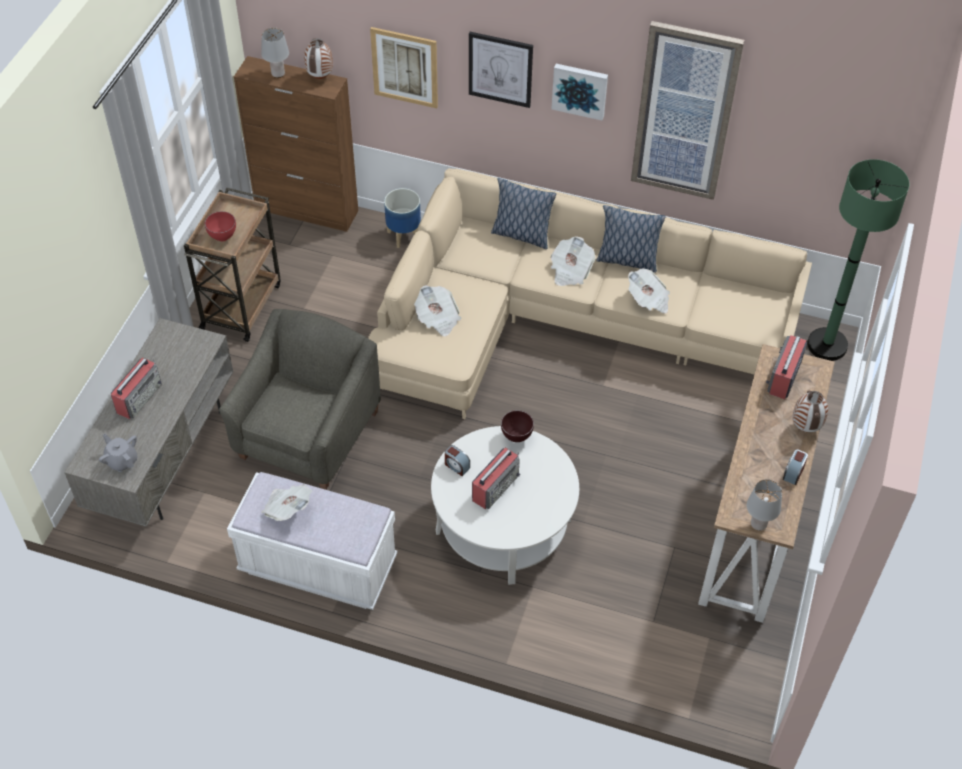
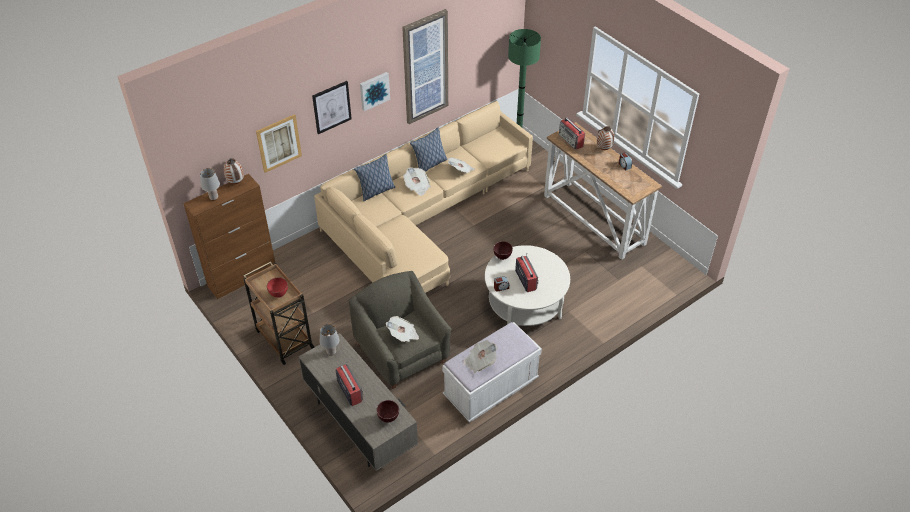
camera: 55 degrees left, 5 degrees down
grey teapot [99,434,137,472] -> brown bowl [376,400,399,423]
planter [384,188,421,248] -> none
newspaper [414,285,461,337] -> newspaper moved to [386,316,419,342]
grey table lamp [746,479,782,531] -> grey table lamp moved to [320,324,339,355]

